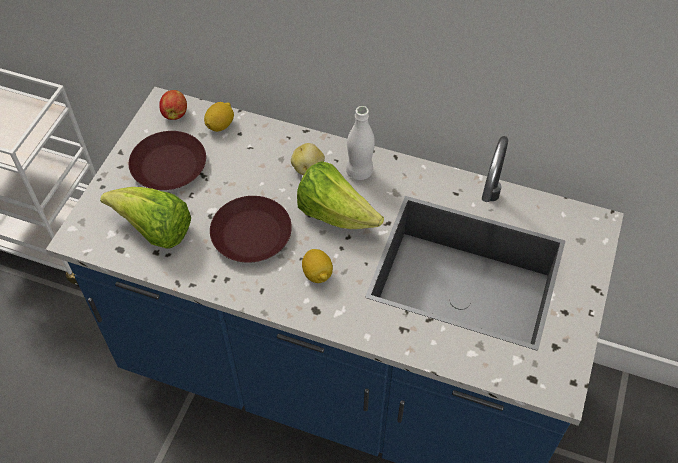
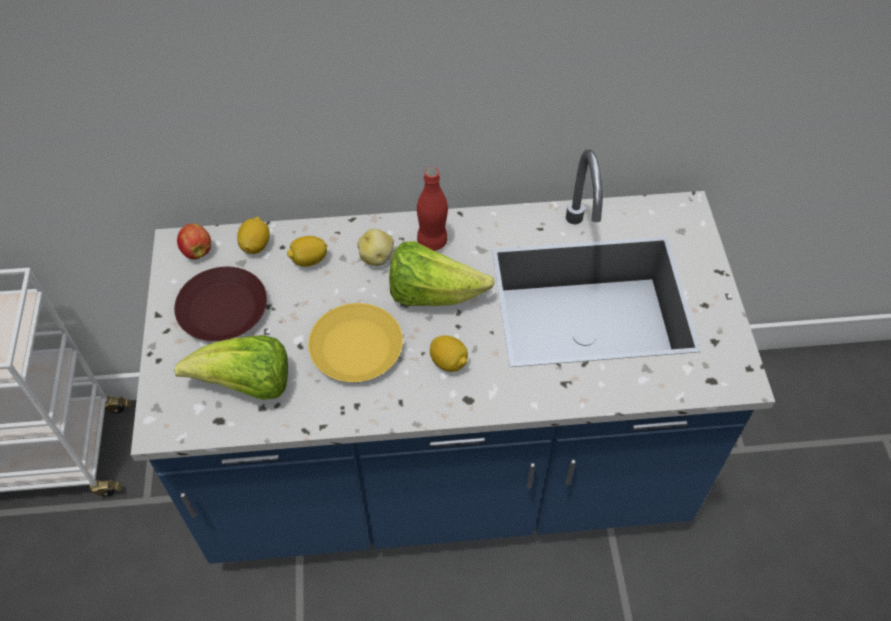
camera: 25 degrees left, 0 degrees up
brown plate [210,196,292,263] -> yellow plate [308,303,403,382]
white bottle [346,106,375,180] -> red bottle [417,167,448,251]
none -> lemon [287,236,327,267]

